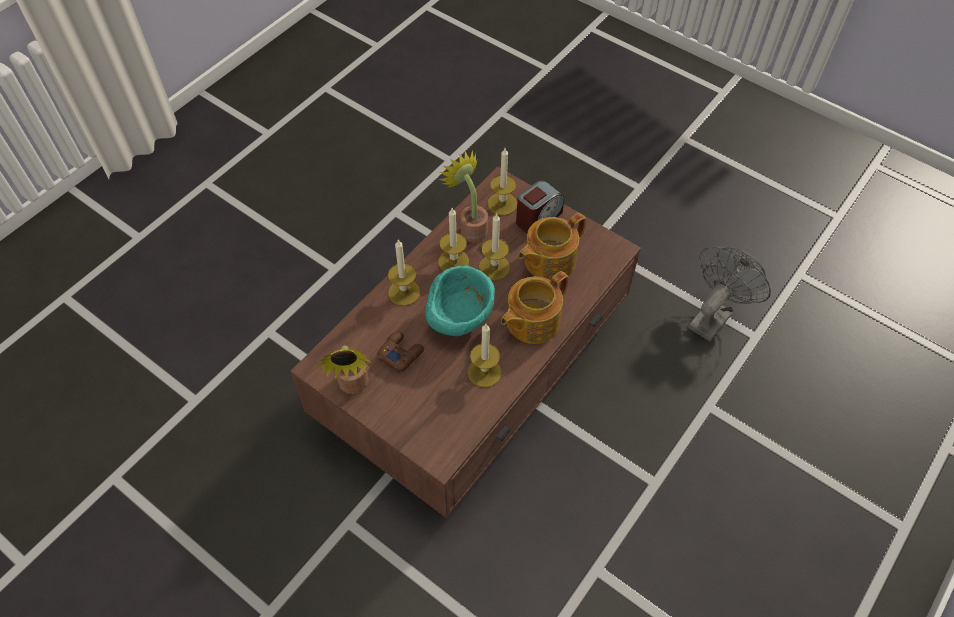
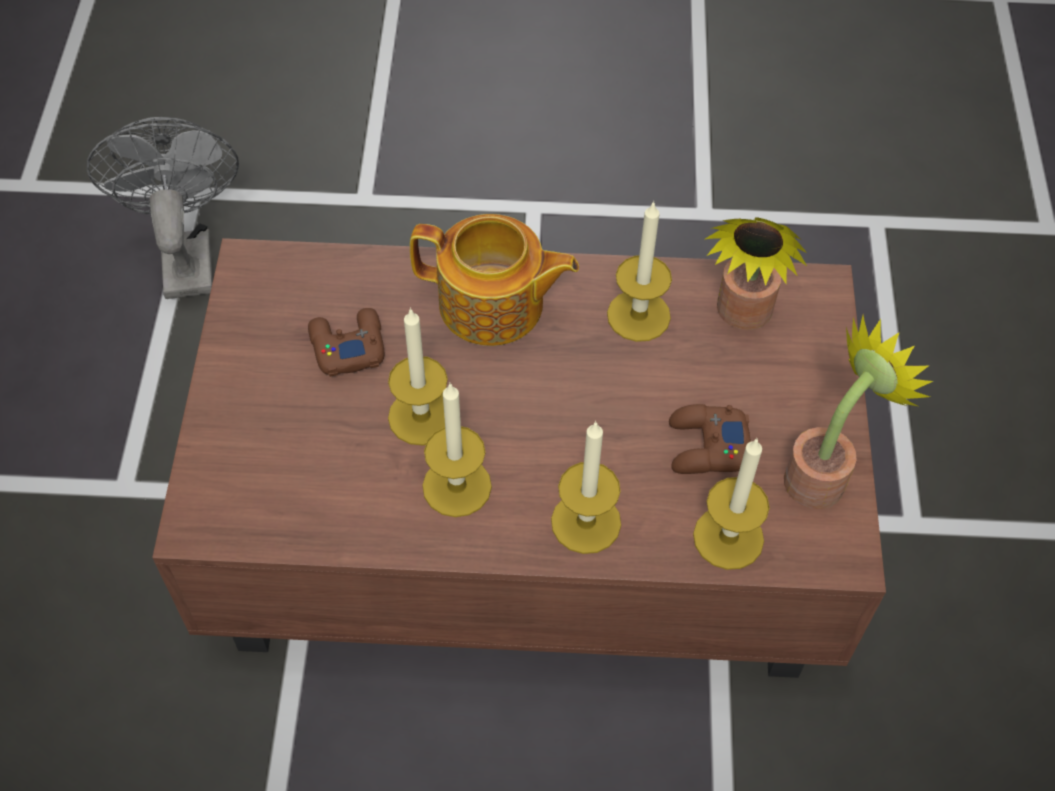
camera: 125 degrees left, 0 degrees up
turquoise bowl [425,265,495,336] -> none
potted plant [439,150,488,243] -> potted plant moved to [705,217,807,330]
candle [487,148,517,216] -> candle moved to [693,438,770,570]
alarm clock [516,180,564,233] -> none
teapot [518,213,586,281] -> brown game controller [308,308,385,377]
grey fan [688,246,771,341] -> grey fan turned 75 degrees clockwise [87,117,239,299]

